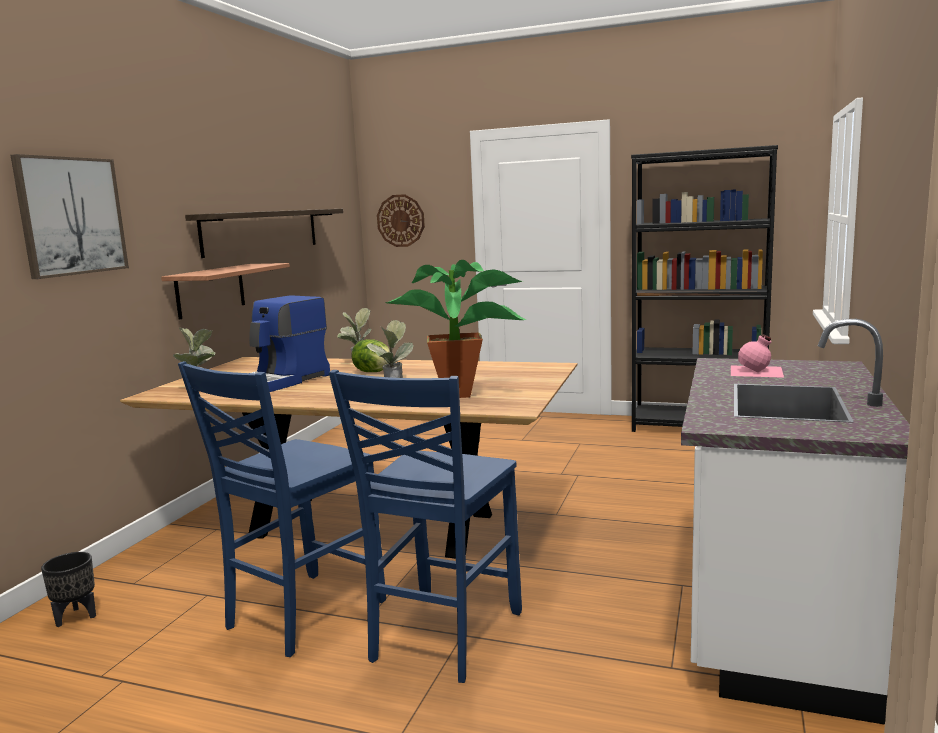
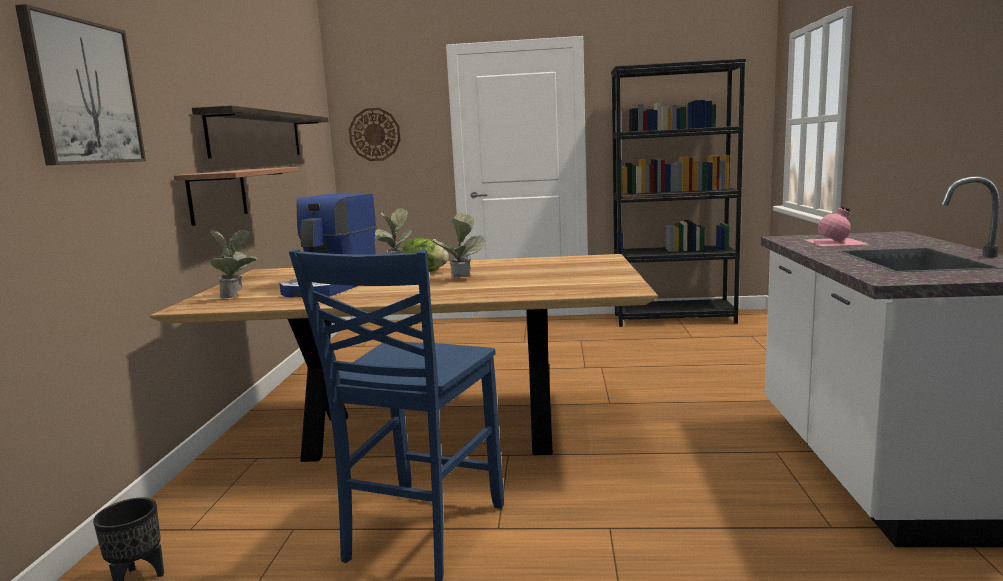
camera: 15 degrees left, 0 degrees up
blue chair [329,370,522,683] -> none
potted plant [385,260,526,398] -> none

